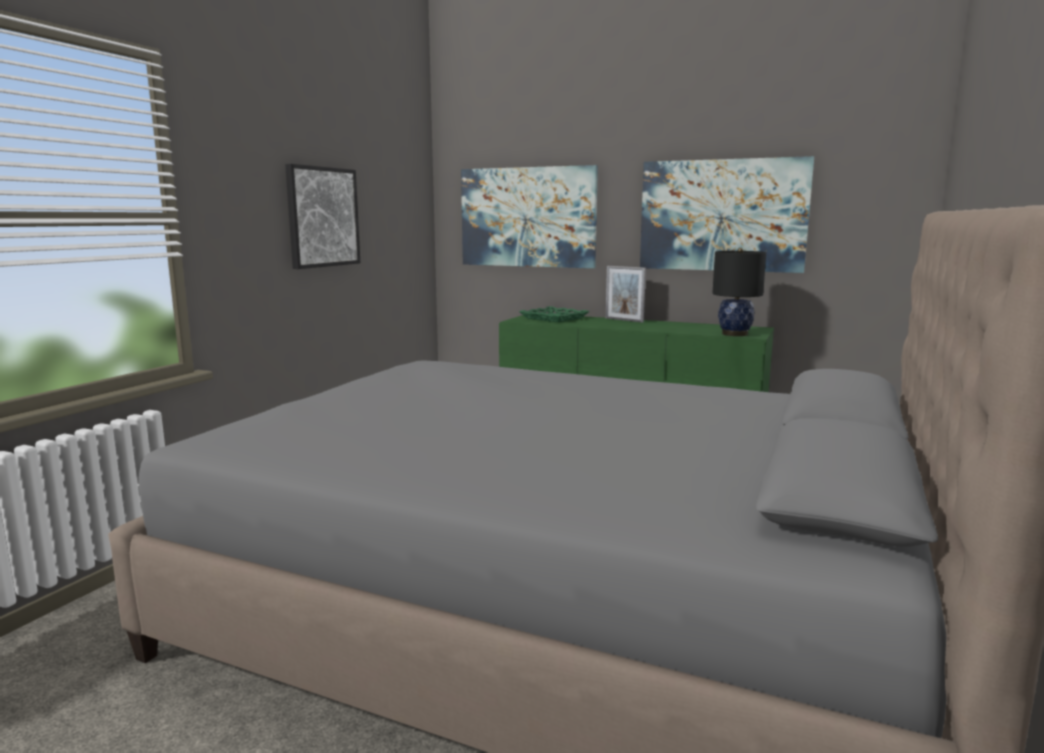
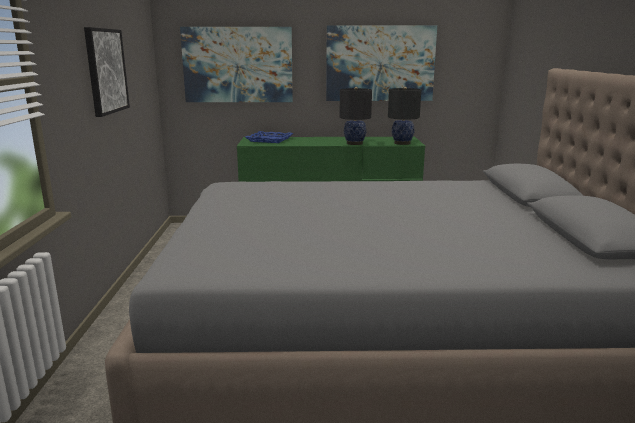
camera: 25 degrees left, 5 degrees up
green tray [519,306,590,322] -> blue tray [246,131,293,143]
picture frame [606,266,646,323] -> none
none -> black table lamp [339,87,372,145]

